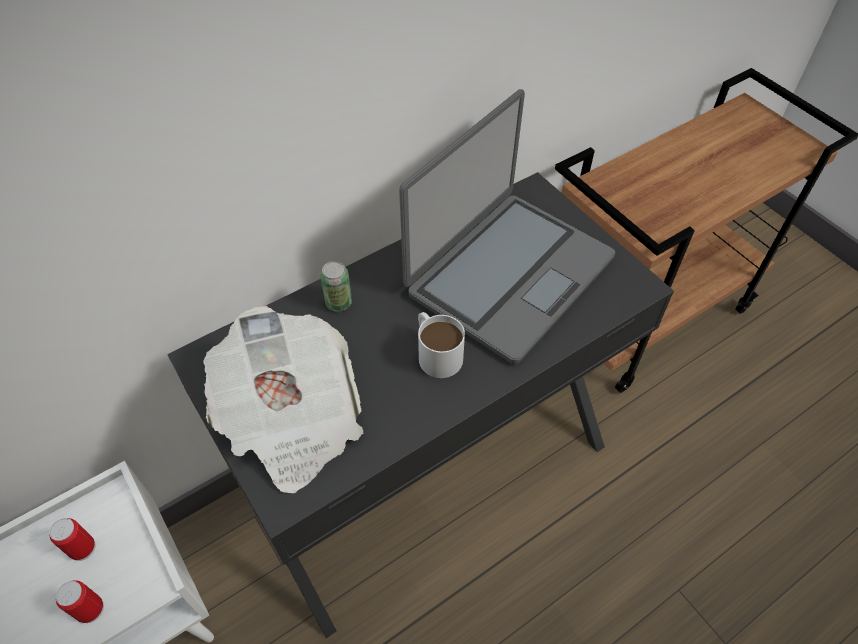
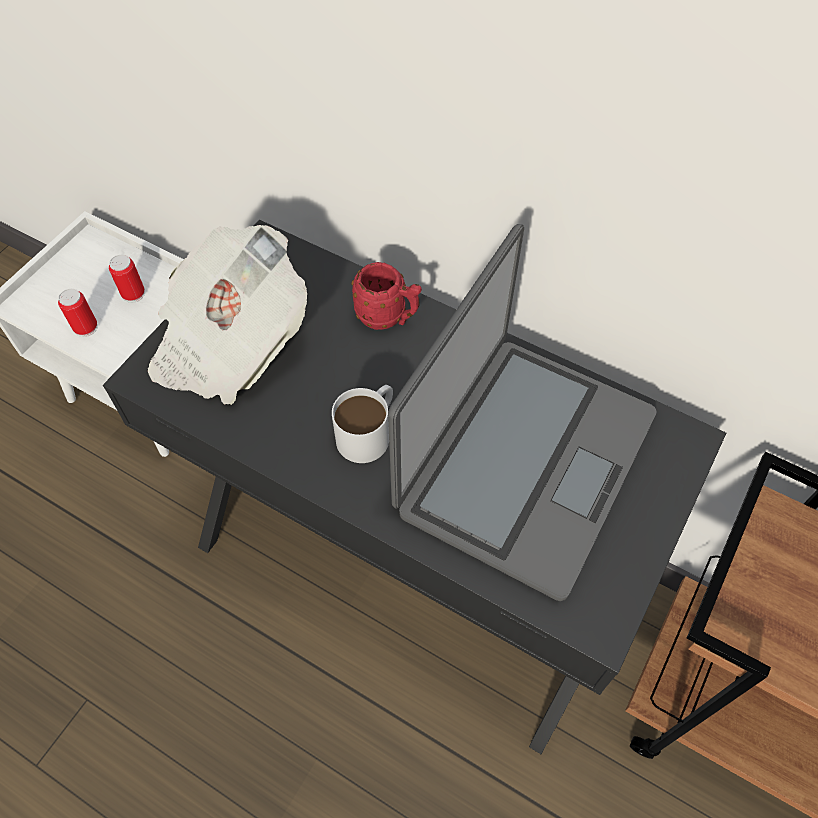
camera: 65 degrees right, 5 degrees up
can [320,261,352,312] -> red mug [351,262,422,330]
laptop [399,89,615,365] -> laptop turned 75 degrees counterclockwise [388,224,657,601]

